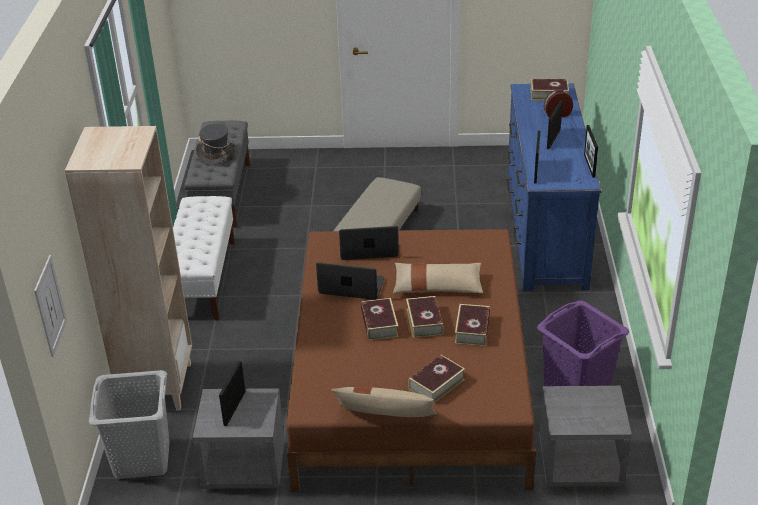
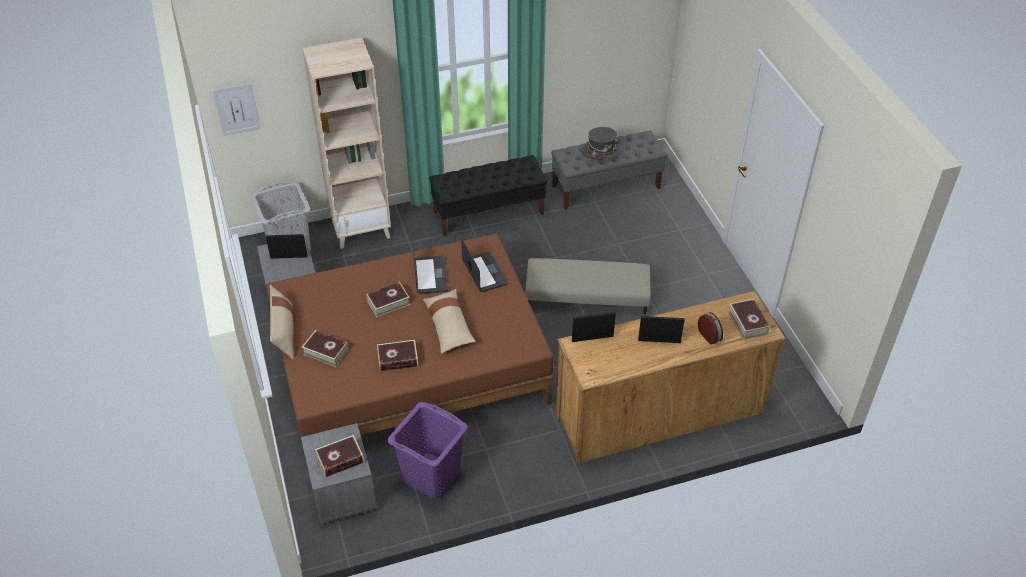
camera: 70 degrees right, 10 degrees up
white bench [173,196,235,321] -> black bench [429,155,547,237]
book [406,296,444,338] -> book moved to [315,435,364,478]
blue dresser [507,83,602,291] -> brown dresser [556,291,786,463]
picture frame [584,125,598,178] -> none

